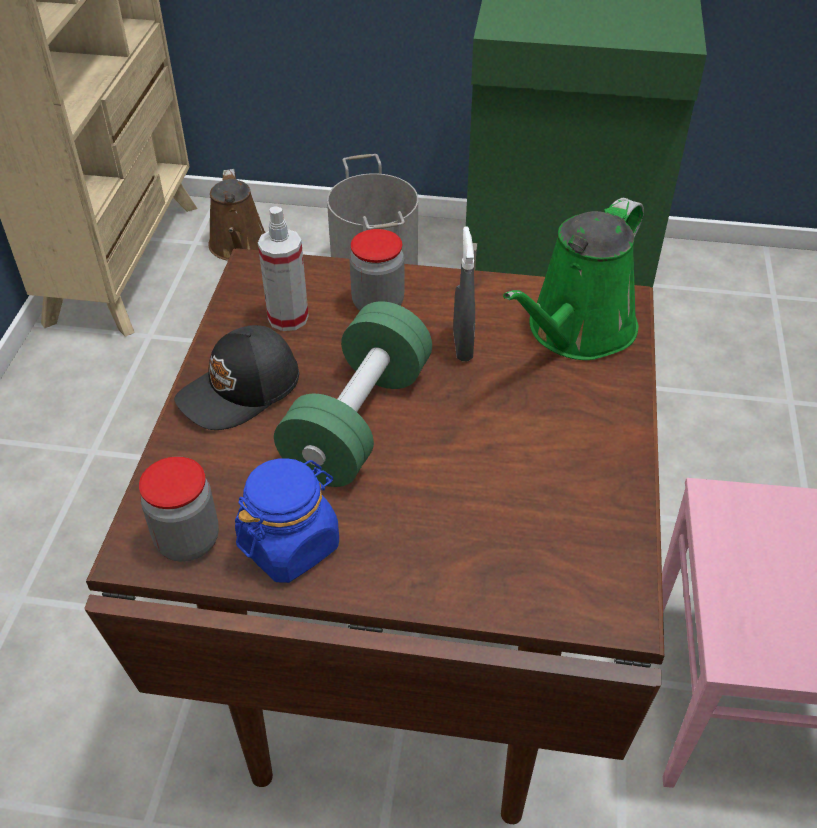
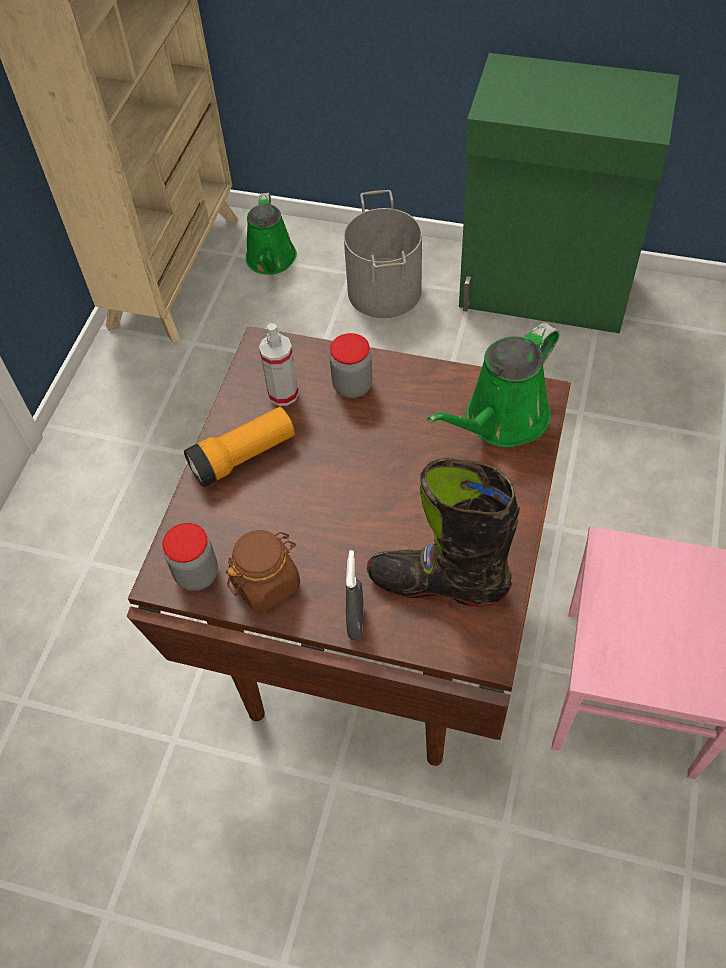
camera: 10 degrees right, 10 degrees up
black cap [174,325,299,430] -> flashlight [184,407,295,487]
brown watering can [208,169,266,261] -> green watering can [246,193,297,275]
blue jar [235,458,339,583] -> brown jar [226,530,300,613]
green dumbbell [274,301,432,487] -> none
grey spray bottle [453,226,475,361] -> grey spray bottle moved to [346,550,364,641]
none -> black boot [367,458,520,607]

